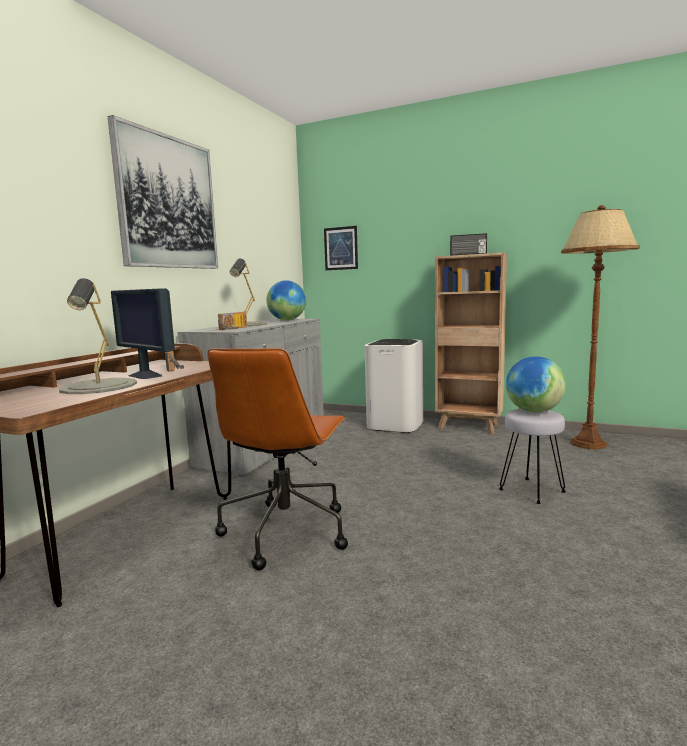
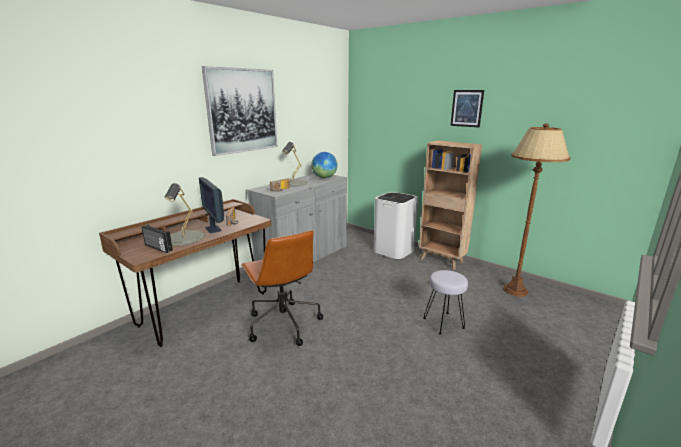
camera: 15 degrees right, 10 degrees up
brown office chair [207,348,348,570] -> brown office chair turned 60 degrees counterclockwise [241,230,323,346]
picture [324,226,358,270] -> picture moved to [450,90,484,127]
radio [450,233,487,256] -> radio moved to [142,225,173,253]
globe [506,356,566,413] -> none

